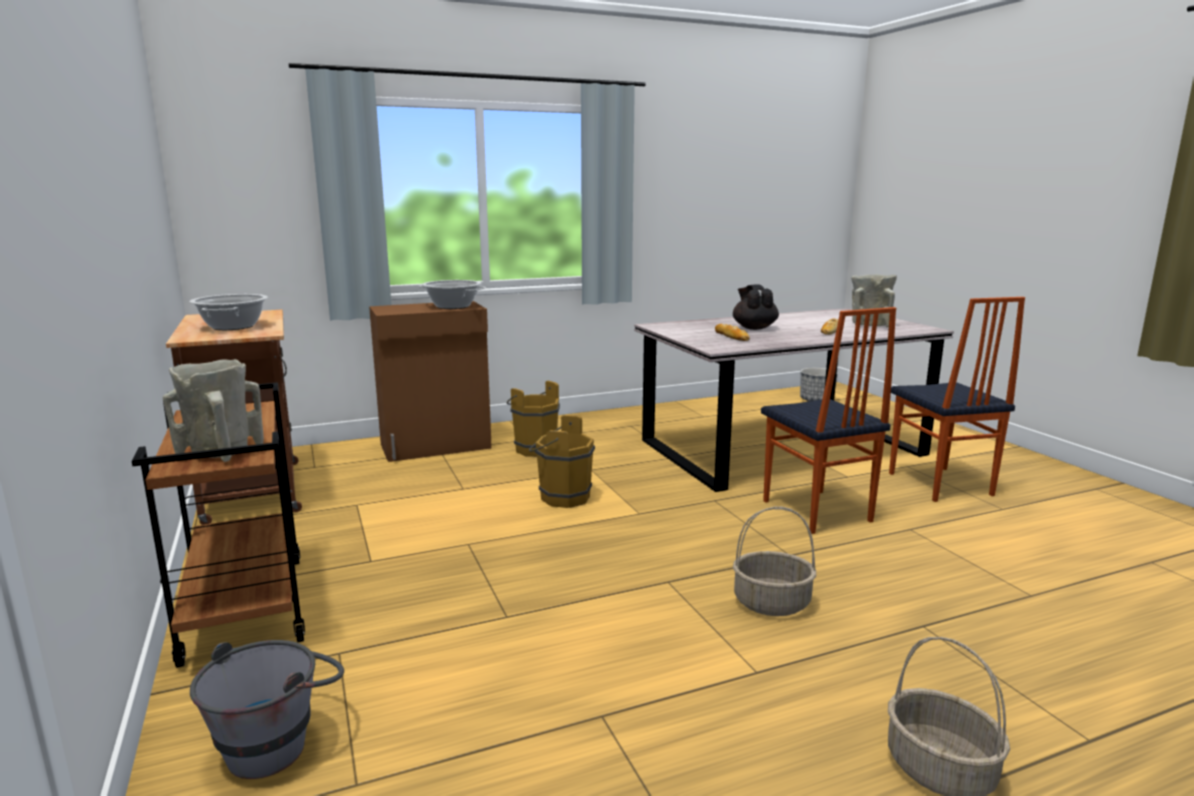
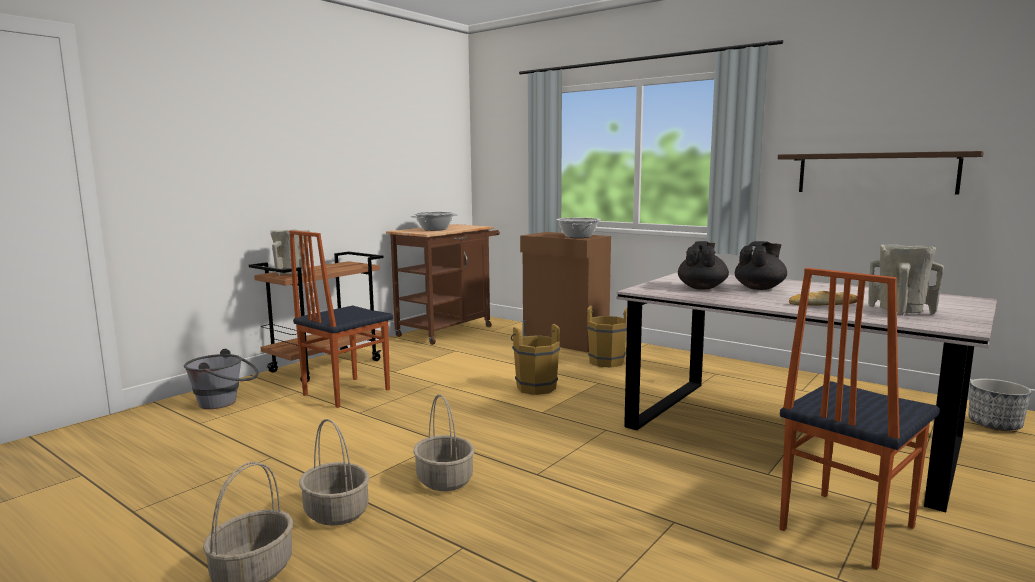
camera: 60 degrees right, 5 degrees down
bread [715,324,750,341] -> black teapot [678,241,729,290]
chair [761,307,896,534] -> chair moved to [289,230,393,408]
none -> basket [299,419,369,526]
none -> shelf [778,151,984,195]

